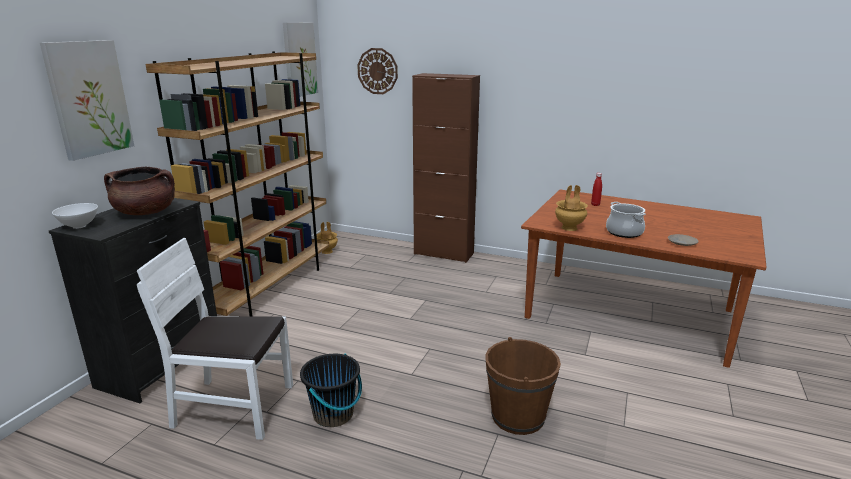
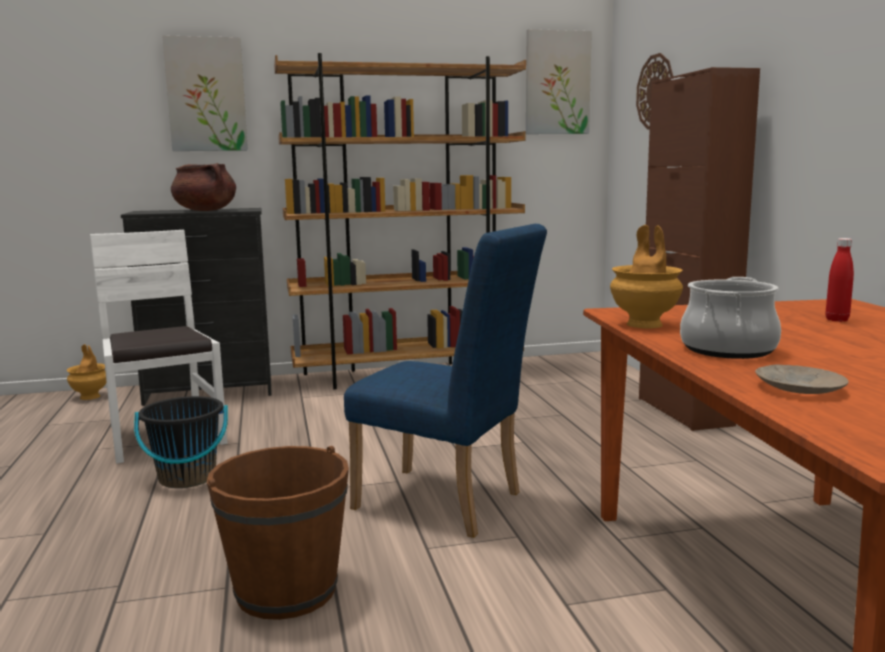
camera: 55 degrees right, 10 degrees down
white bowl [52,203,98,229] -> none
brown vase [316,222,338,254] -> brown vase moved to [67,344,106,400]
none -> blue chair [344,224,547,538]

